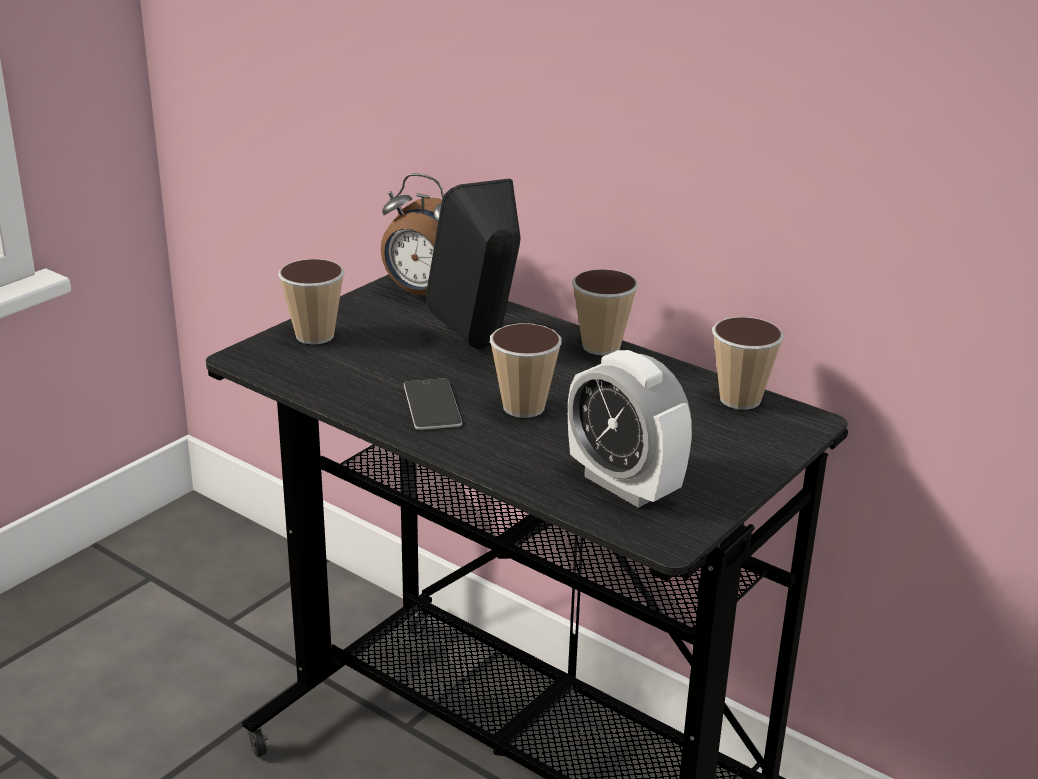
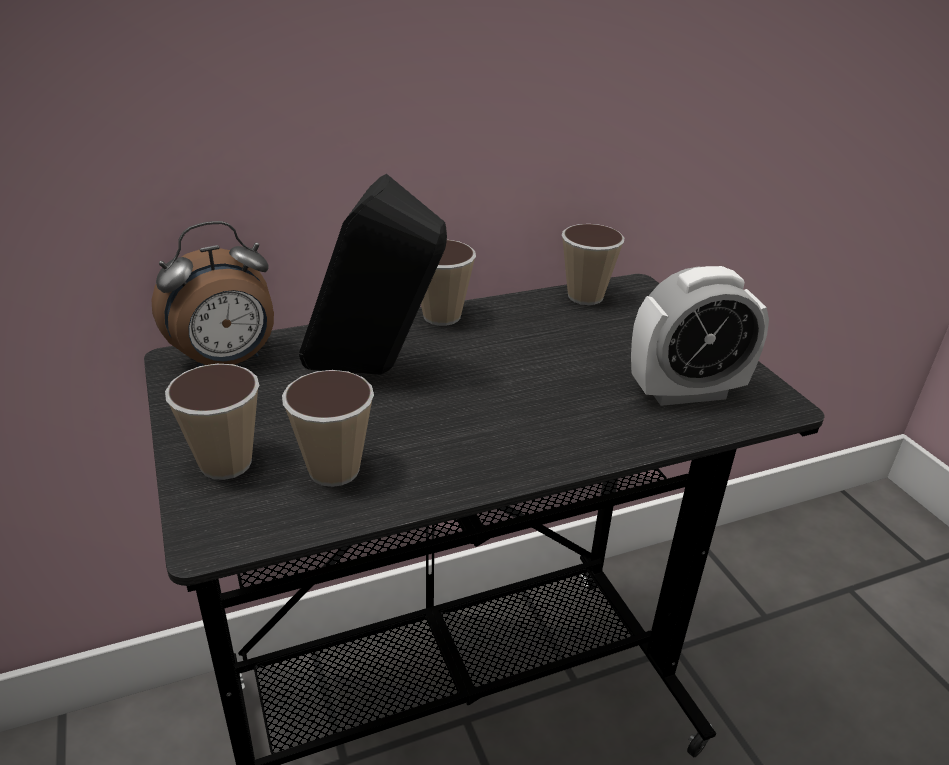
camera: 60 degrees left, 5 degrees up
phone [404,379,462,430] -> none
cup [490,323,562,418] -> cup moved to [282,370,374,487]

